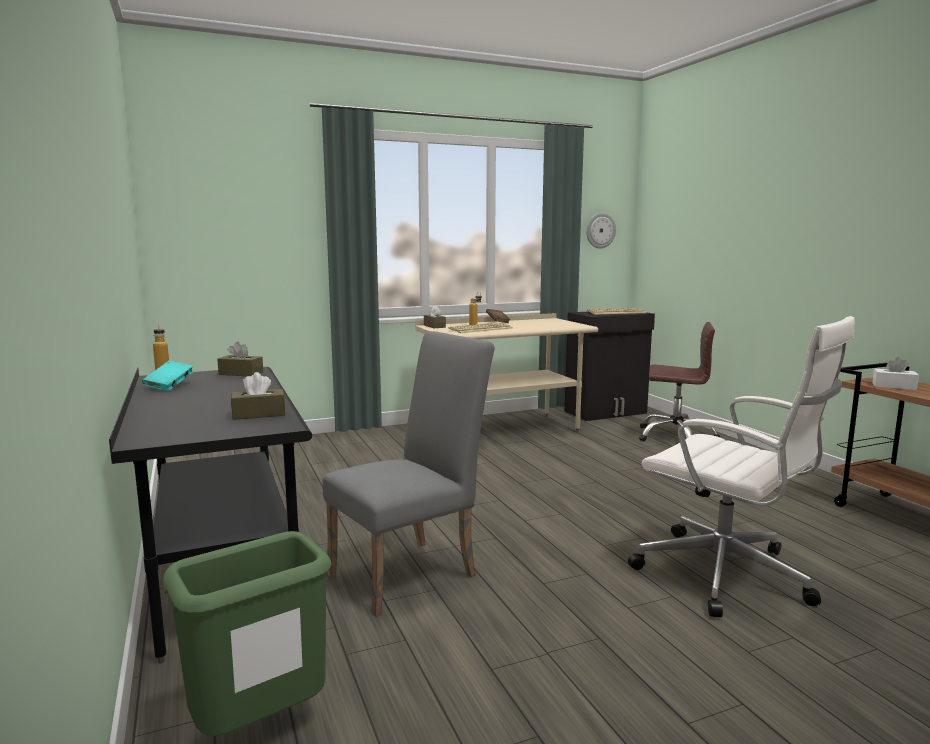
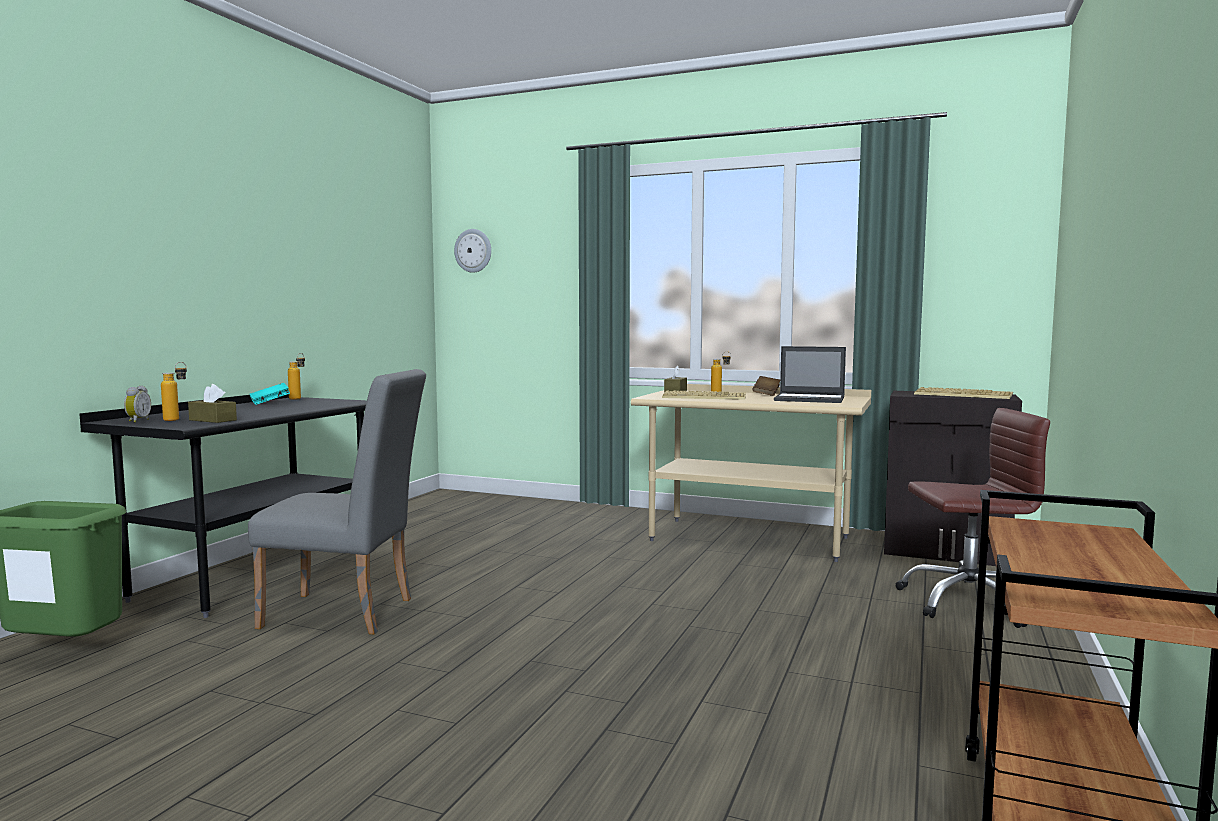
camera: 45 degrees right, 5 degrees down
brown tissue box [217,342,263,376] -> none
wall clock [586,213,616,249] -> wall clock moved to [454,229,491,273]
white office chair [628,316,855,617] -> none
brown office chair [639,322,721,442] -> brown office chair turned 60 degrees counterclockwise [895,408,1050,628]
white tissue box [872,357,919,390] -> none
none -> alarm clock [124,386,151,423]
none -> bottle [161,362,187,421]
none -> laptop [774,346,846,403]

